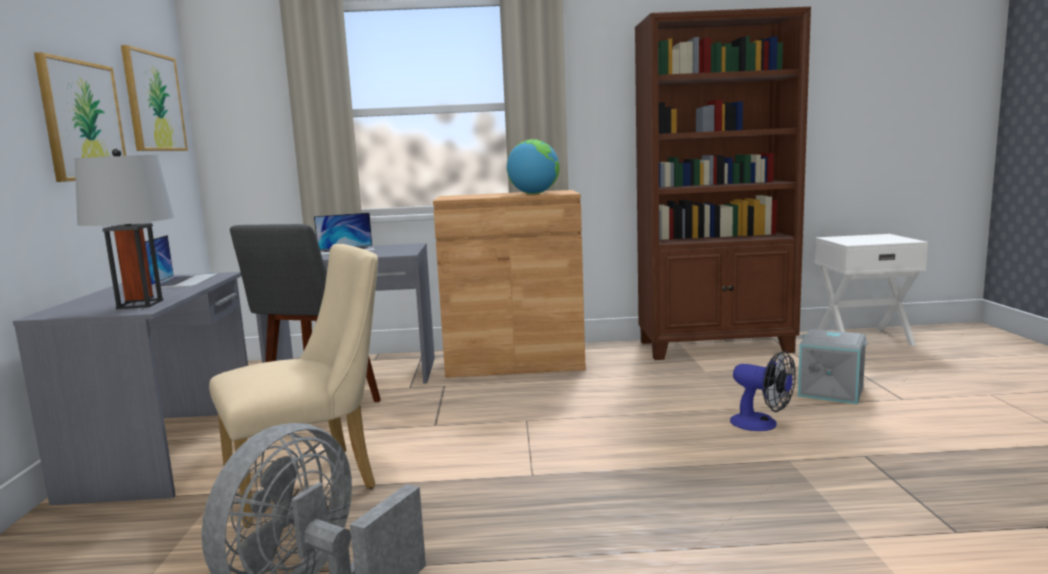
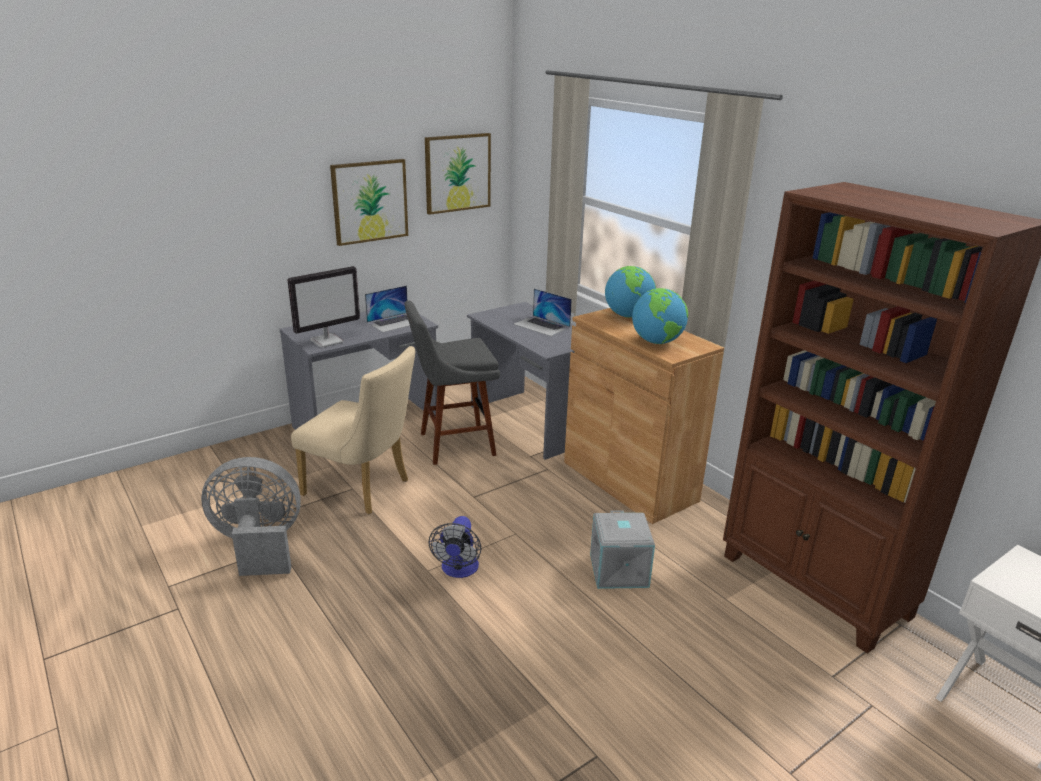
camera: 55 degrees right, 15 degrees up
grey table lamp [75,149,174,309] -> monitor [288,266,360,347]
fan [730,351,796,431] -> fan moved to [429,516,481,578]
grey storage box [798,329,868,404] -> grey storage box moved to [590,510,655,589]
none -> globe [605,266,656,318]

